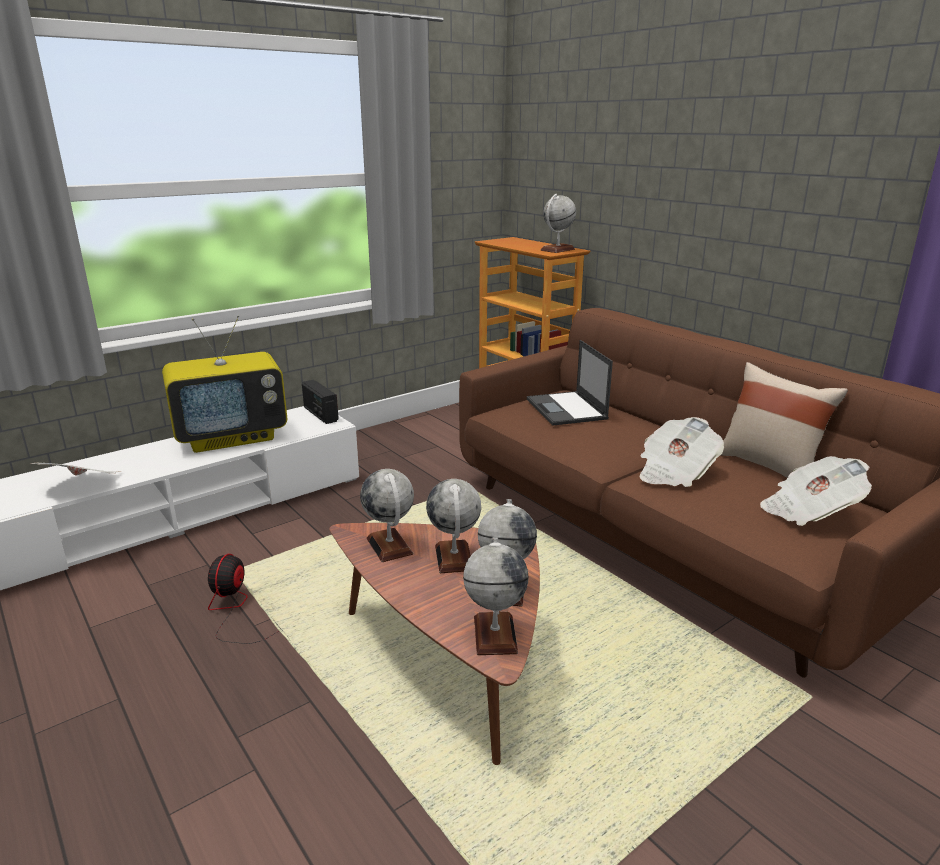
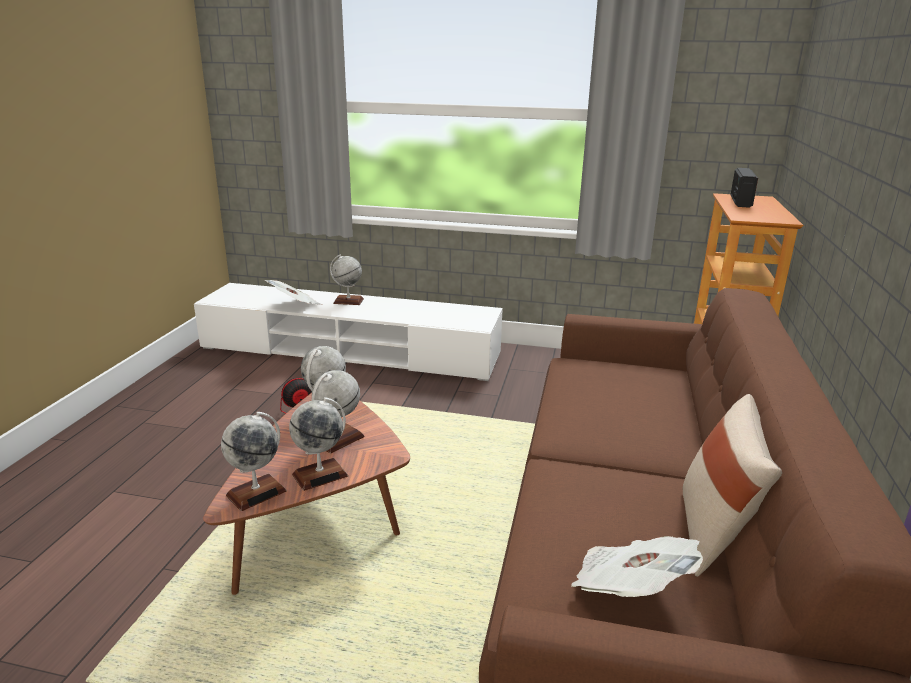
camera: 50 degrees right, 0 degrees up
television [162,315,287,453] -> none
radio [302,380,339,424] -> radio moved to [731,168,758,208]
laptop [527,340,613,426] -> none
globe [540,194,576,253] -> globe moved to [330,255,364,305]
newspaper [639,417,724,487] -> none

